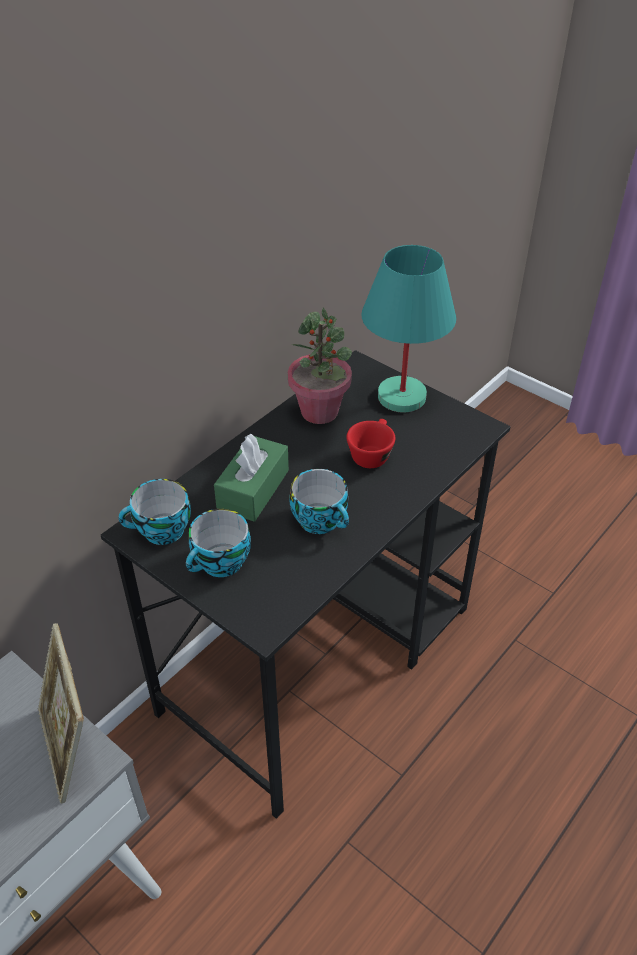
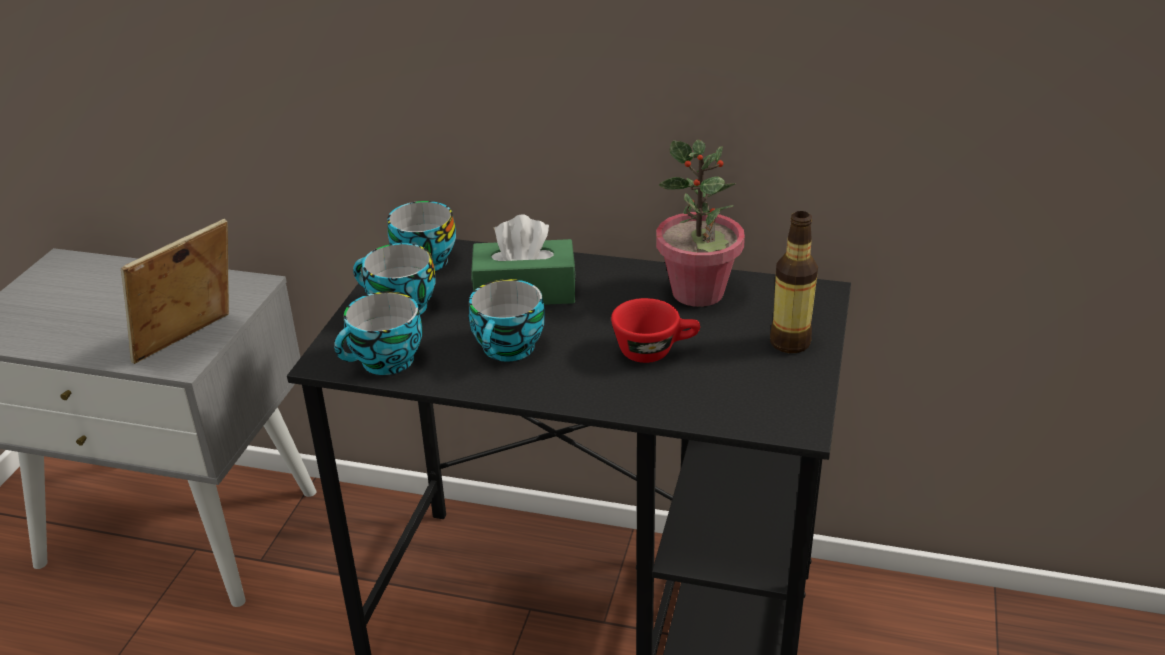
camera: 65 degrees right, 10 degrees down
turquoise table lamp [361,245,456,413] -> bottle [770,211,818,353]
none -> cup [334,292,422,375]

